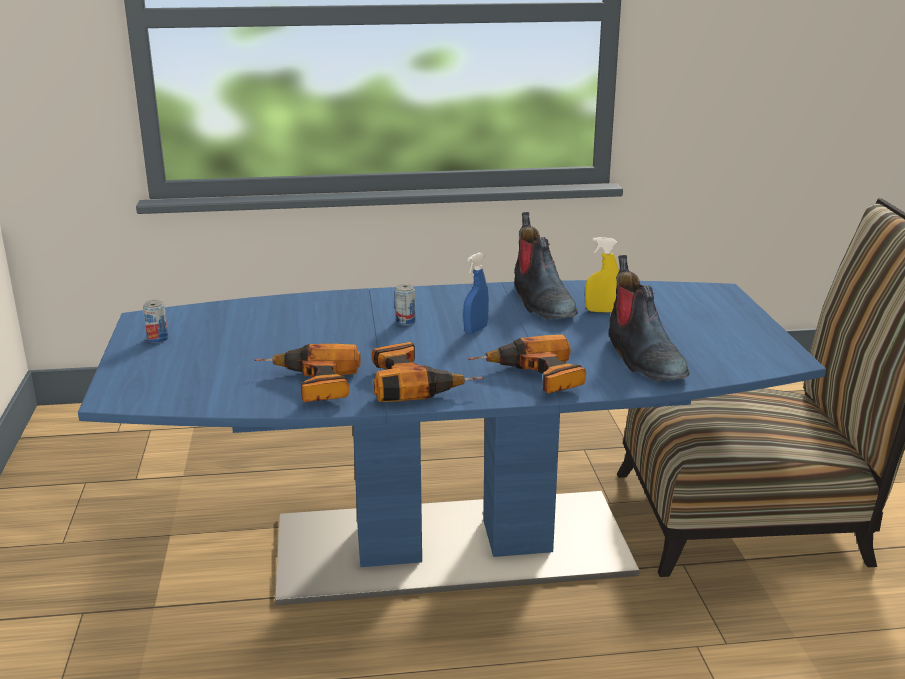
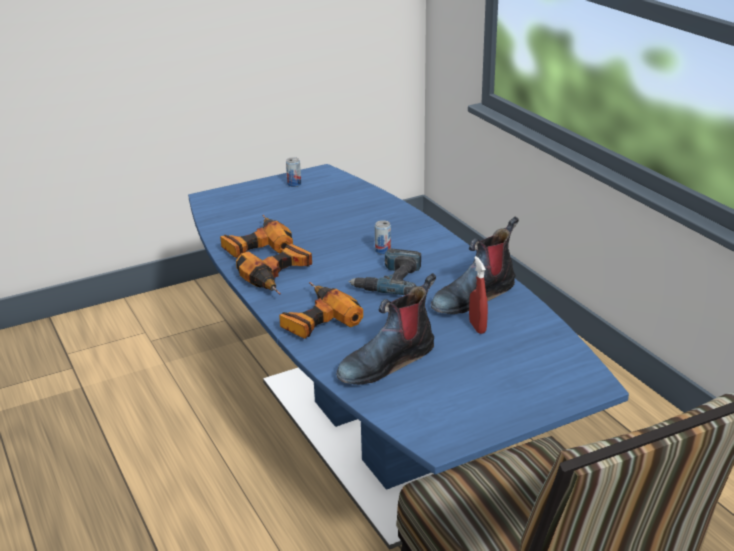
camera: 70 degrees right, 5 degrees up
blue spray bottle [463,253,489,334] -> power drill [348,248,421,295]
yellow spray bottle [585,237,619,313] -> red spray bottle [469,256,488,334]

